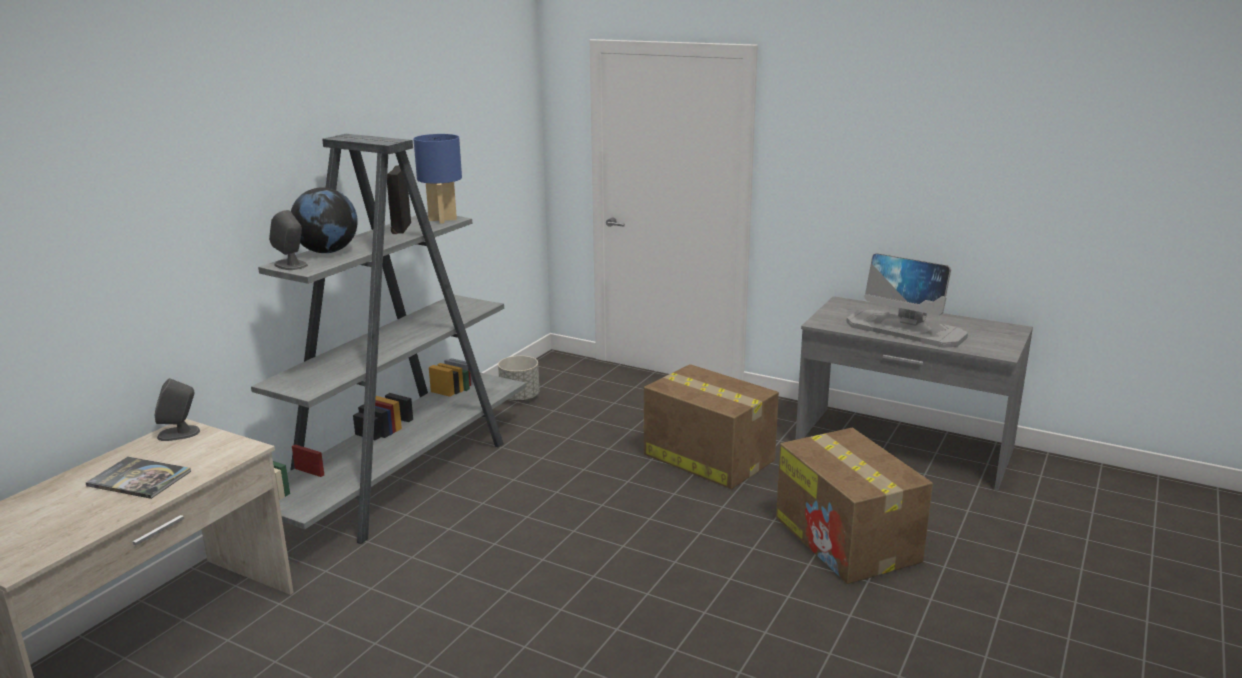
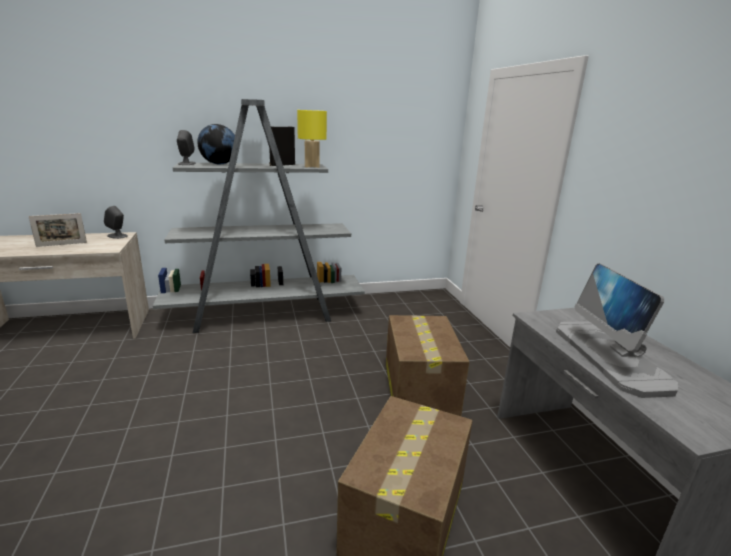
camera: 45 degrees right, 0 degrees up
book [86,457,191,499] -> picture frame [28,213,87,247]
blue table lamp [413,134,462,224] -> yellow table lamp [297,110,327,168]
grey planter [498,356,539,401] -> none

